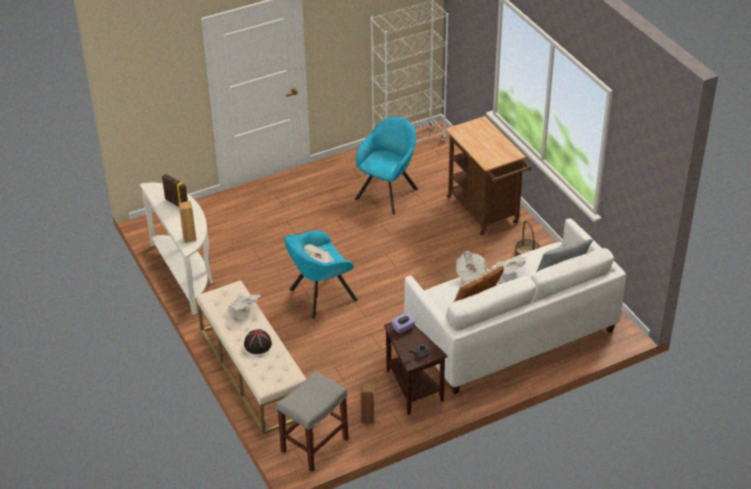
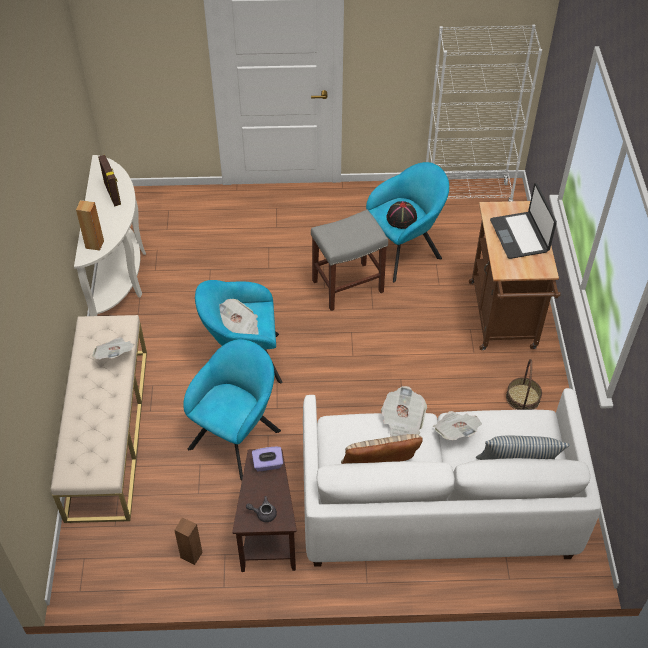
camera: 25 degrees right, 10 degrees up
black hat [244,329,272,354] -> black hat moved to [386,201,417,229]
grey stool [276,371,348,472] -> grey stool moved to [311,210,388,311]
none -> turquoise armchair [183,339,281,480]
none -> laptop [490,183,557,259]

